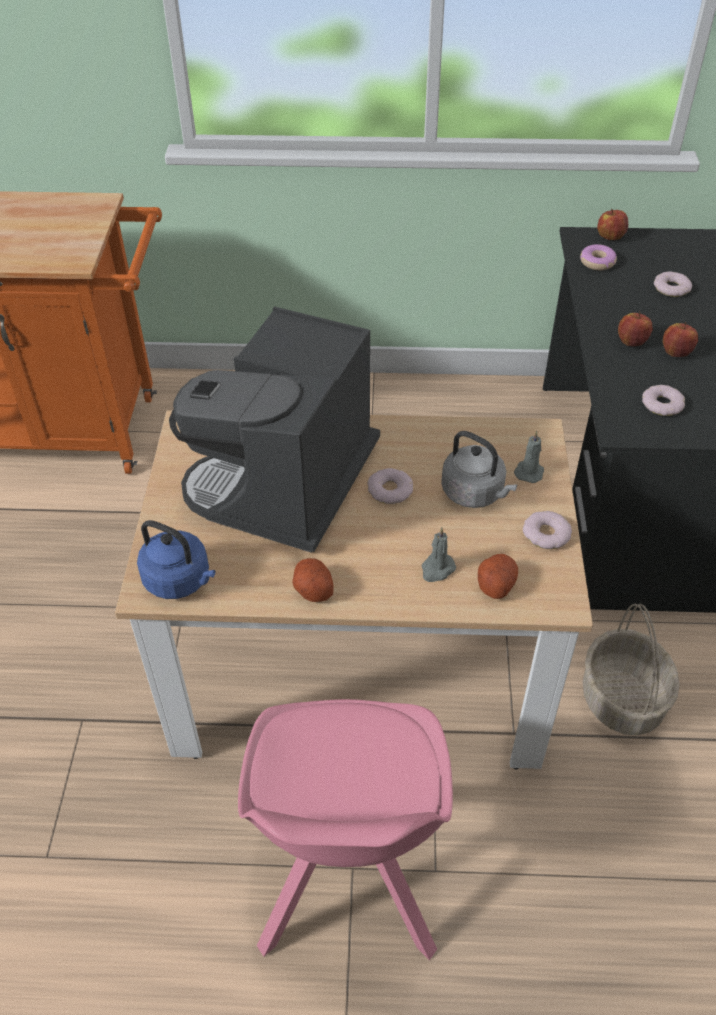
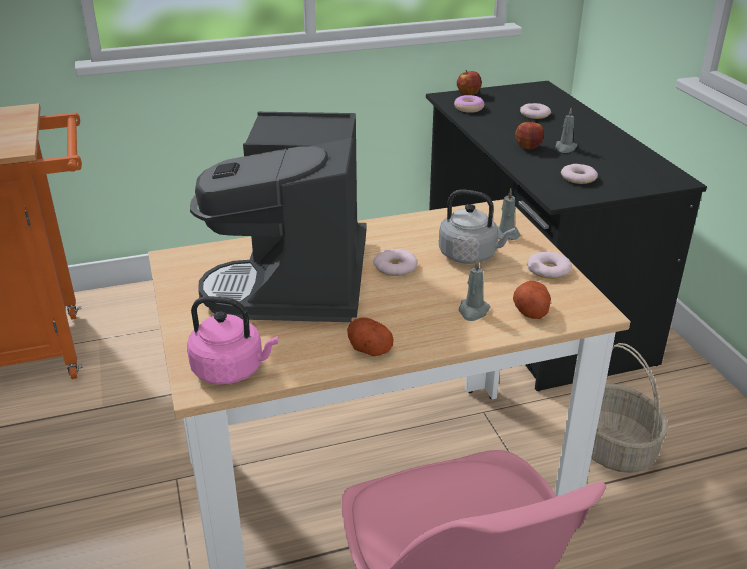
camera: 20 degrees left, 15 degrees down
blue kettle [137,520,215,599] -> pink kettle [187,296,278,384]
apple [663,322,698,357] -> grey candle [555,109,578,153]

